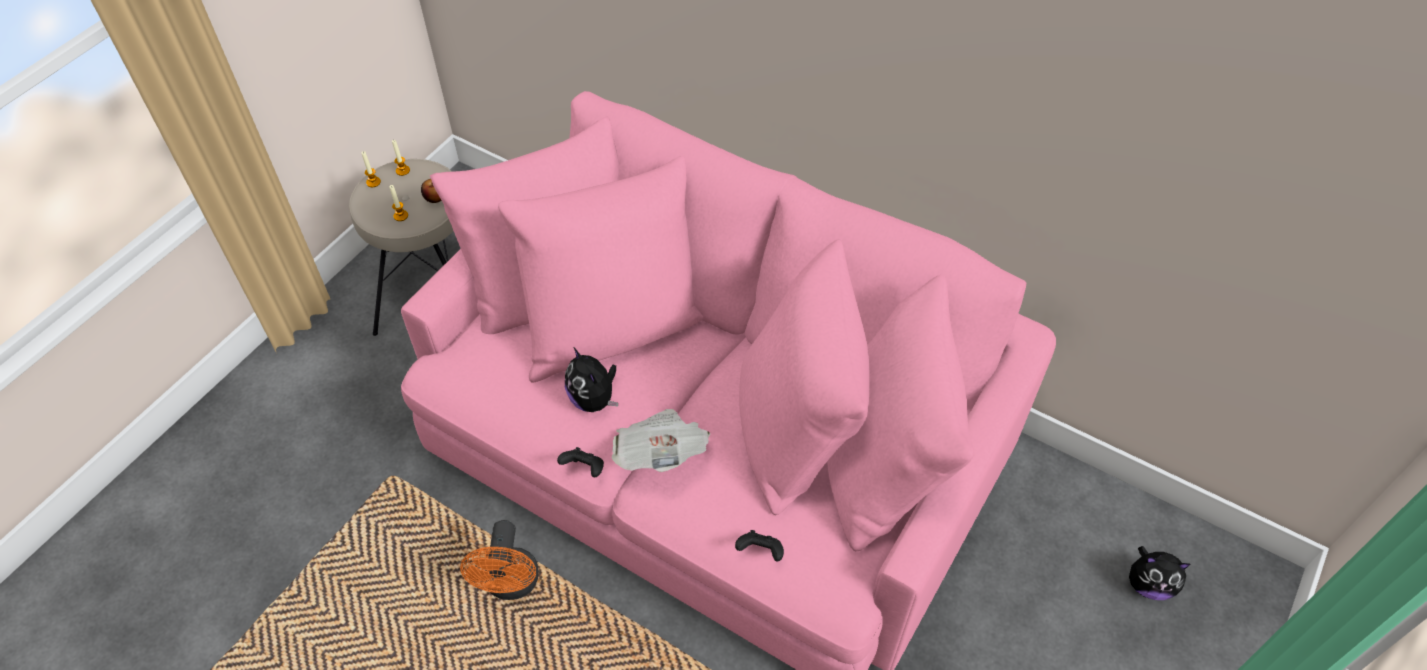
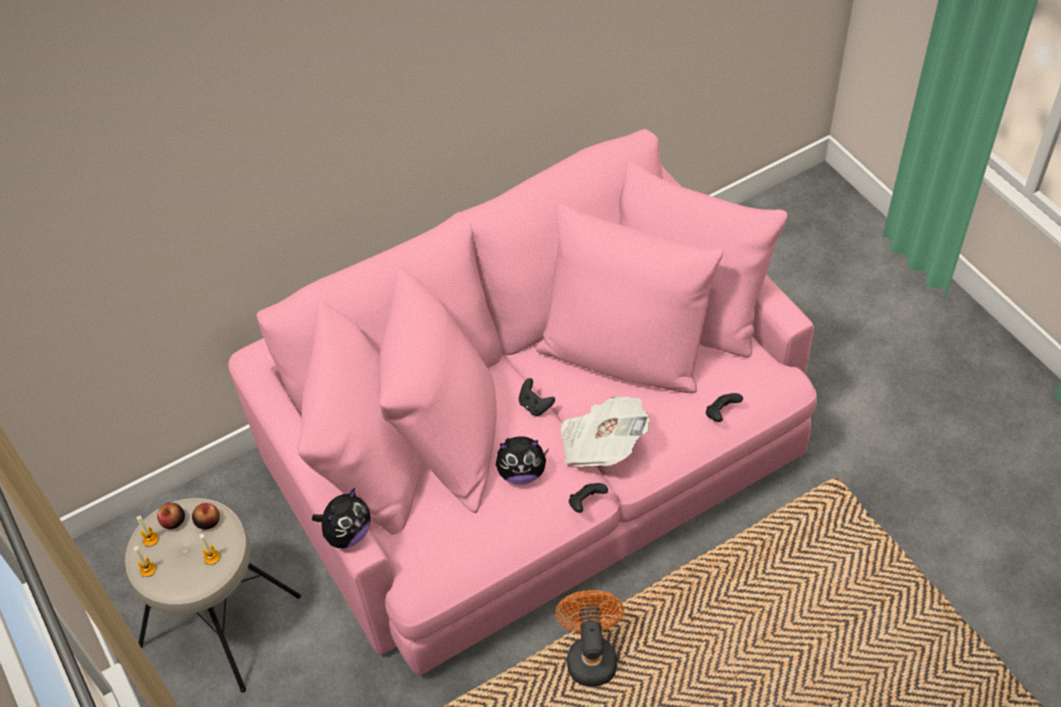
camera: 60 degrees left, 0 degrees up
orange fan [460,520,539,600] -> orange fan turned 120 degrees counterclockwise [555,590,624,687]
plush toy [1129,546,1191,600] -> plush toy moved to [312,488,371,548]
none -> apple [157,503,185,529]
none -> black game controller [519,378,555,416]

